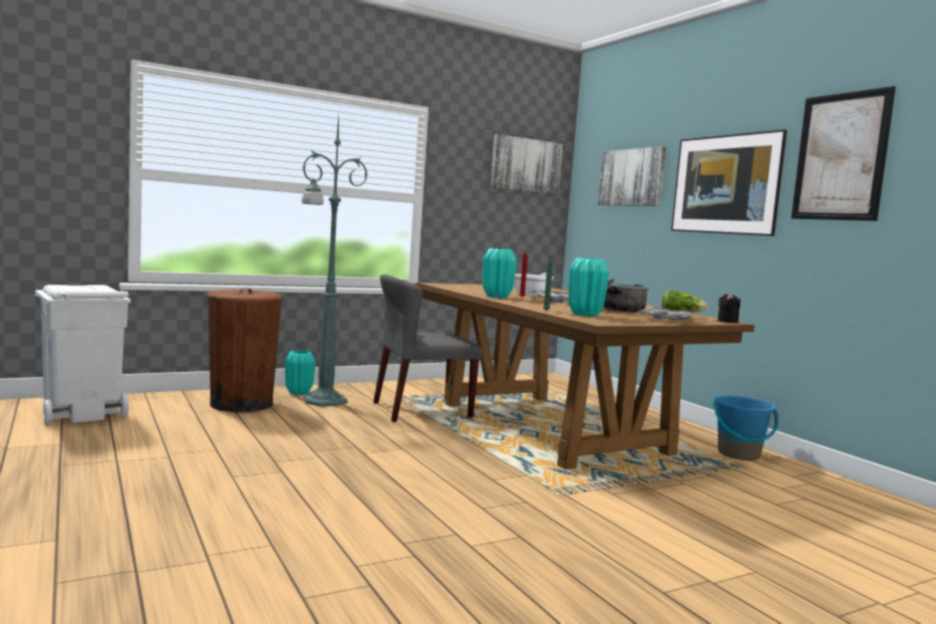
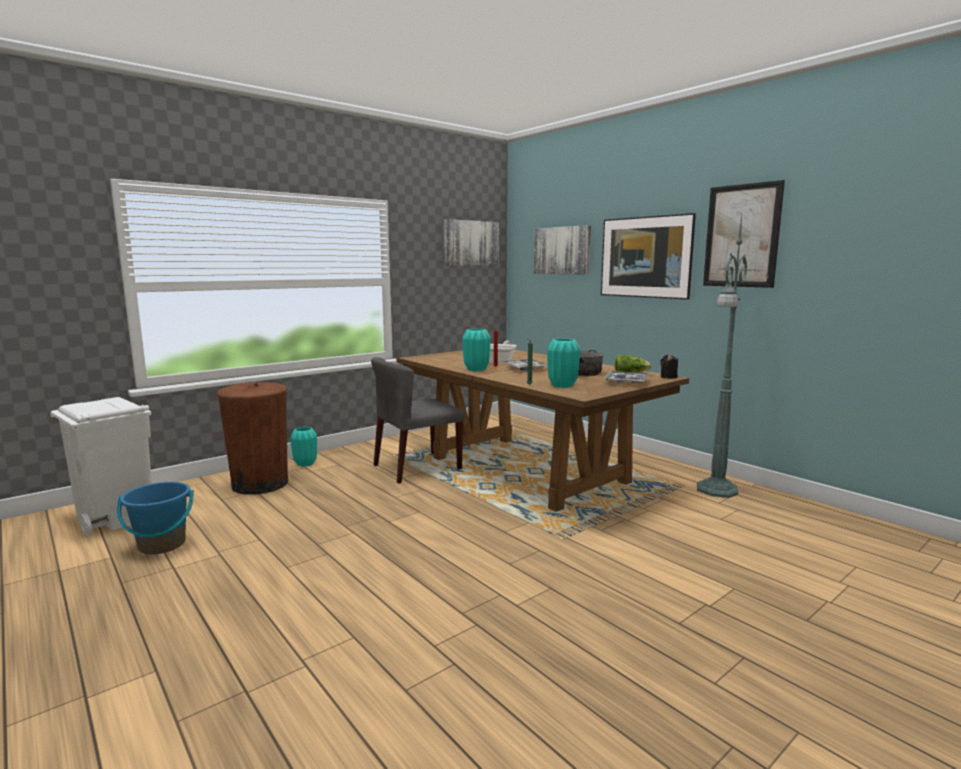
camera: 10 degrees left, 5 degrees up
green floor lamp [302,116,368,407] -> green floor lamp moved to [697,214,747,498]
blue bucket [713,395,779,461] -> blue bucket moved to [117,482,194,555]

